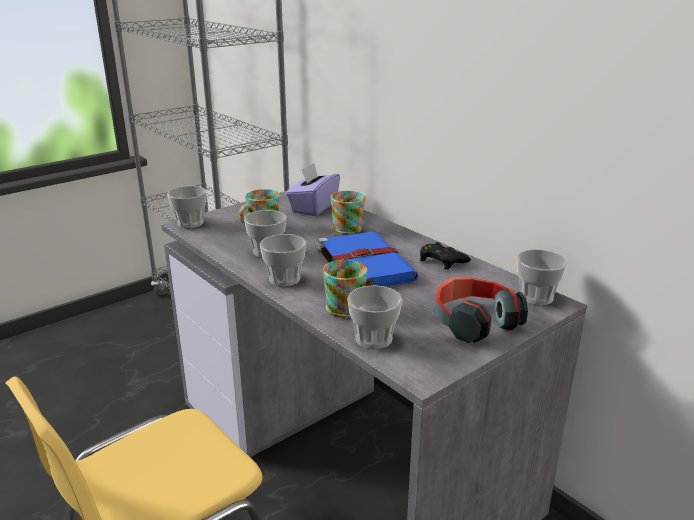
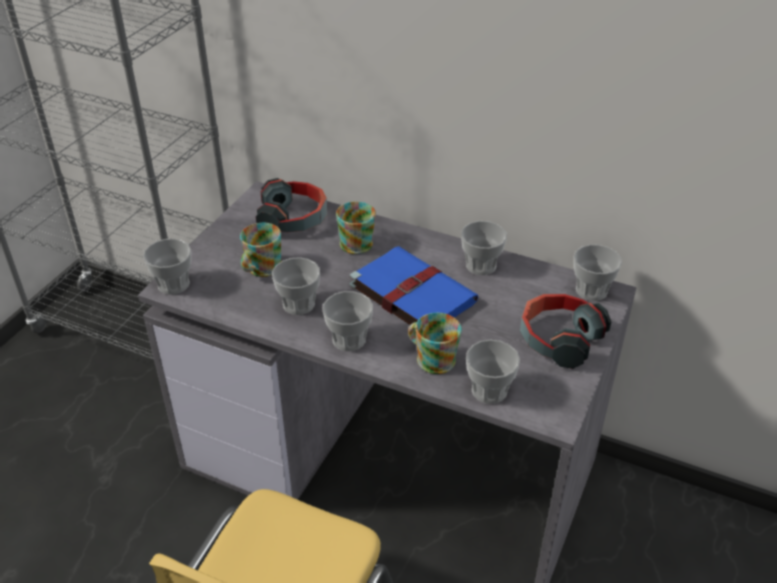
camera: 25 degrees left, 15 degrees up
purple tissue box [286,163,340,216] -> headphones [256,178,328,232]
black game controller [420,242,471,270] -> cup [461,221,507,275]

